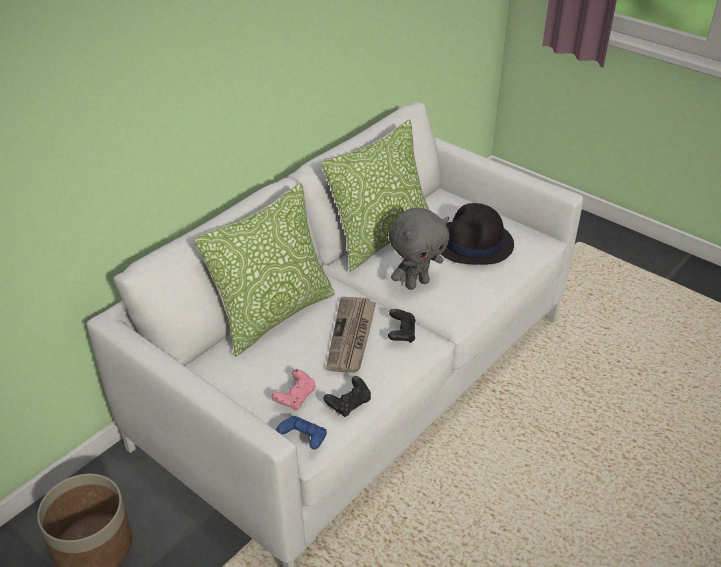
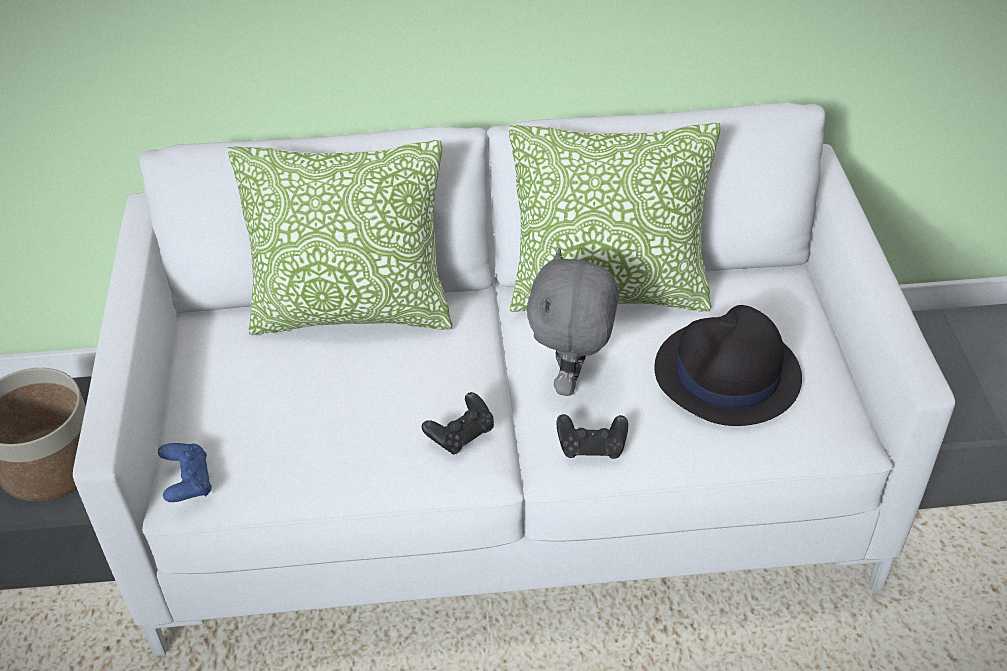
camera: 45 degrees right, 5 degrees up
pink game controller [272,369,316,410] -> none
black game controller [323,376,371,417] -> black game controller moved to [556,414,628,459]
newspaper [326,297,376,373] -> none
grey plush toy [389,208,450,290] -> grey plush toy turned 90 degrees clockwise [527,248,619,396]

